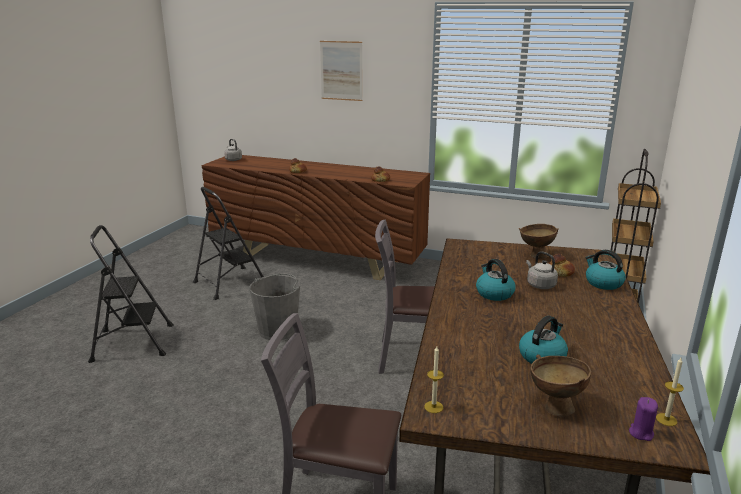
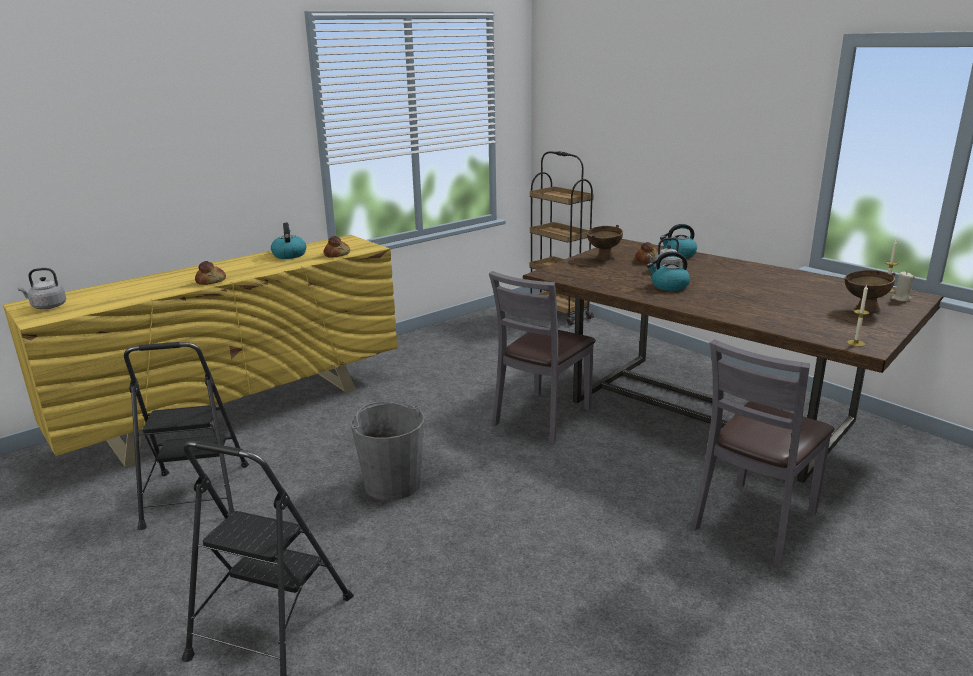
camera: 60 degrees left, 0 degrees up
brown cabinet [201,155,430,280] -> yellow cabinet [3,235,398,468]
picture [320,41,363,101] -> none
kettle [519,316,568,364] -> kettle moved to [271,223,306,259]
purple candle [629,397,658,441] -> beige candle [891,272,914,302]

